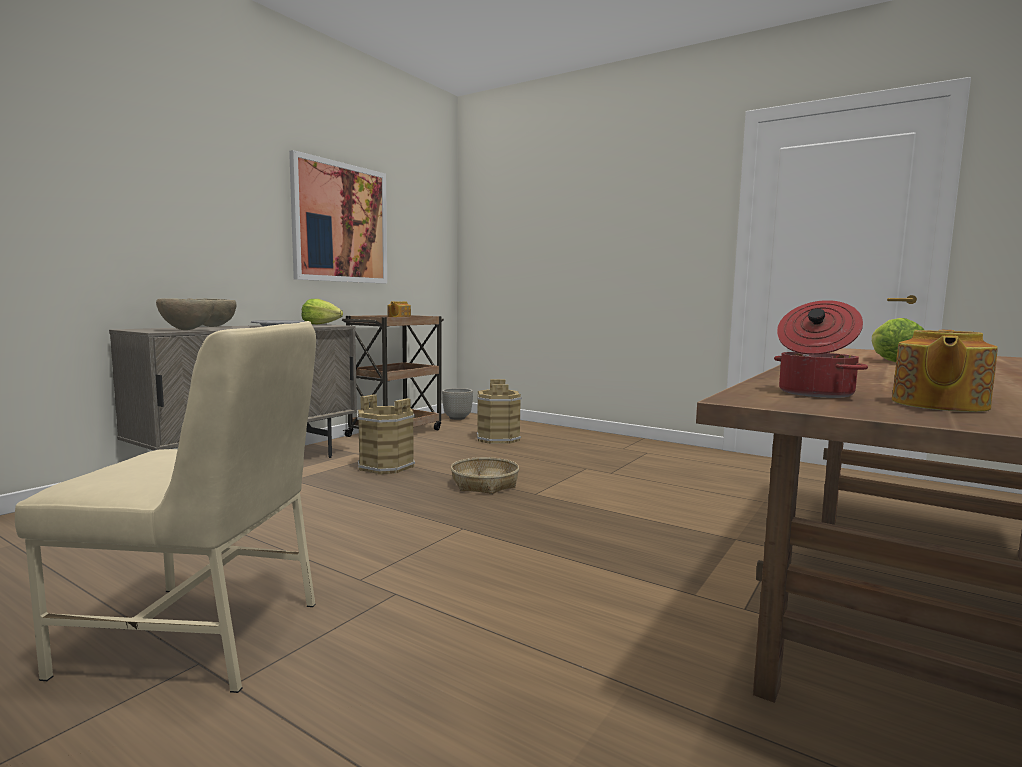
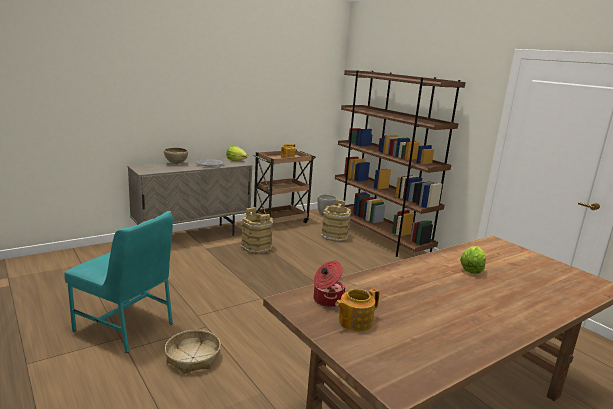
camera: 20 degrees right, 10 degrees up
beige chair [15,321,316,693] -> turquoise chair [64,211,173,353]
brown bowl [156,298,214,330] -> none
picture [289,150,387,283] -> none
basket [451,457,519,494] -> basket moved to [165,330,221,374]
none -> brown bookcase [335,70,466,257]

